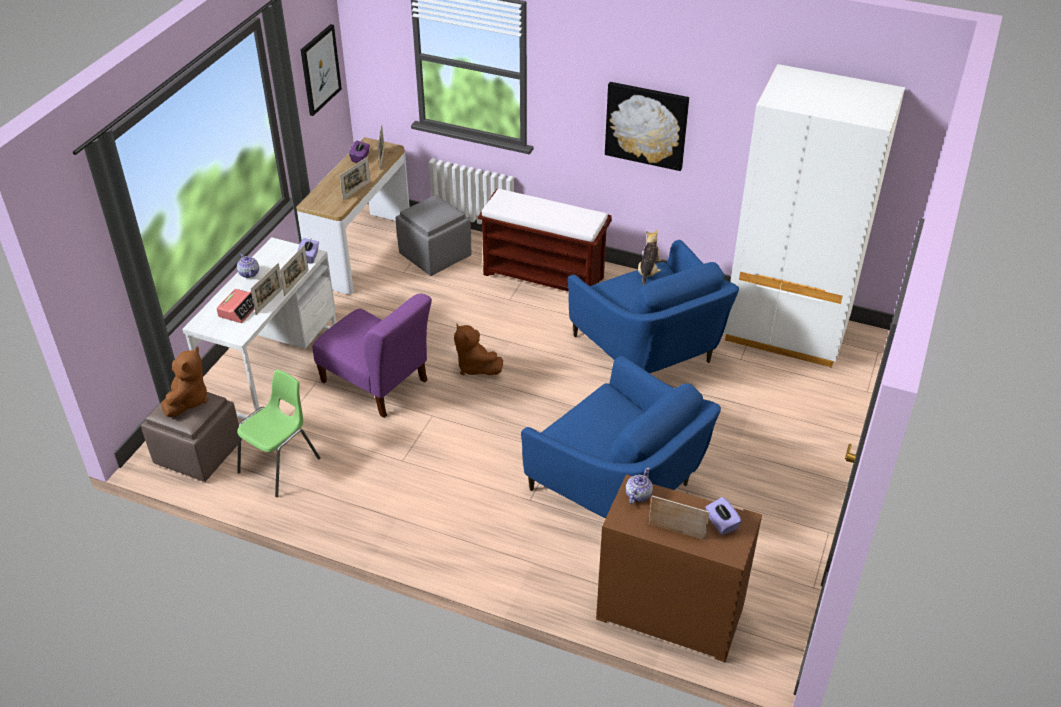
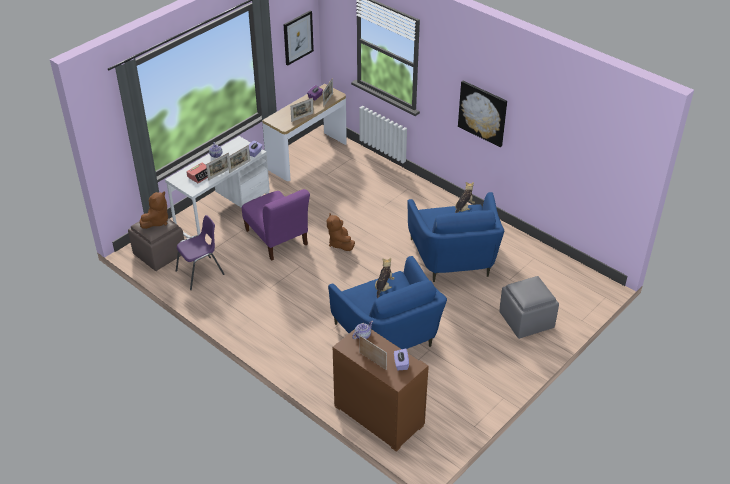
camera: 20 degrees right, 0 degrees up
green chair [237,370,320,497] -> purple chair [176,215,225,290]
grey ottoman [396,195,471,276] -> grey ottoman moved to [499,276,559,339]
brown bench [478,189,612,291] -> none
white wardrobe [724,64,905,368] -> none
none -> plush toy [375,257,395,298]

